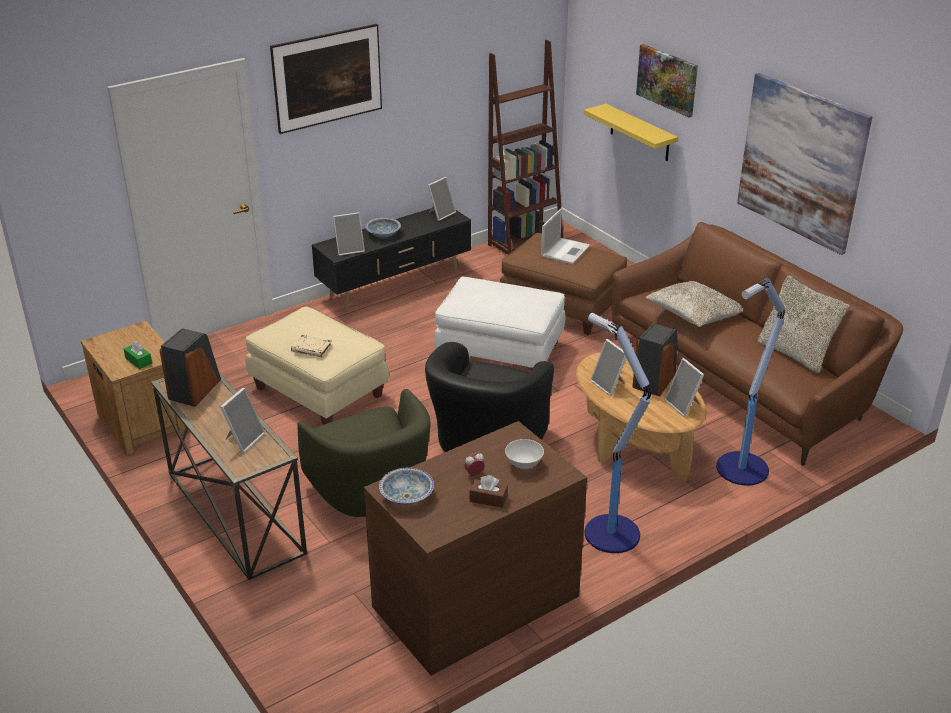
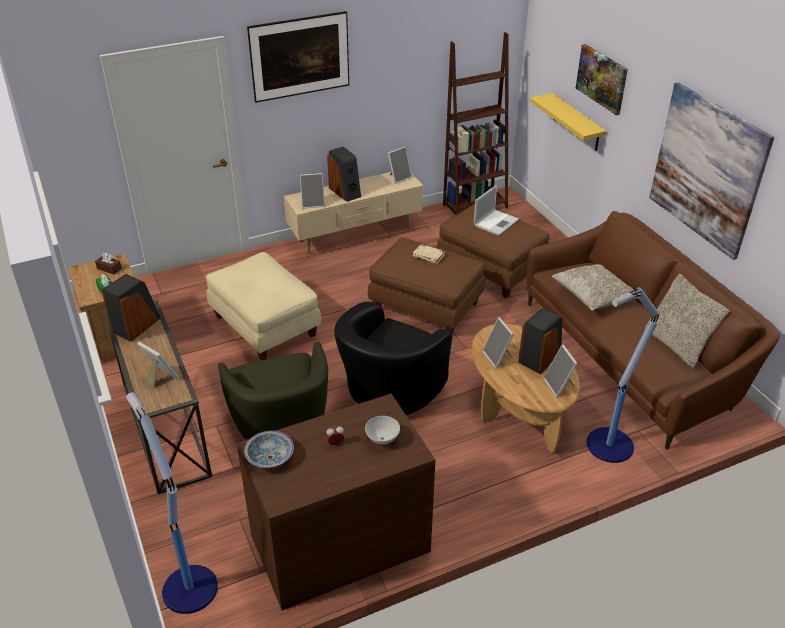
camera: 10 degrees right, 5 degrees up
picture frame [220,388,265,453] -> picture frame turned 90 degrees counterclockwise [137,342,179,389]
beige book [291,335,332,357] -> beige book moved to [412,244,445,264]
black tv stand [312,208,471,312] -> beige tv stand [284,172,423,255]
bowl [365,218,401,237] -> speaker [327,147,361,202]
white ottoman [434,277,565,370] -> brown ottoman [368,237,485,335]
brown tissue box [470,475,508,508] -> brown tissue box moved to [95,253,122,274]
floor lamp [585,313,651,553] -> floor lamp moved to [126,392,218,614]

